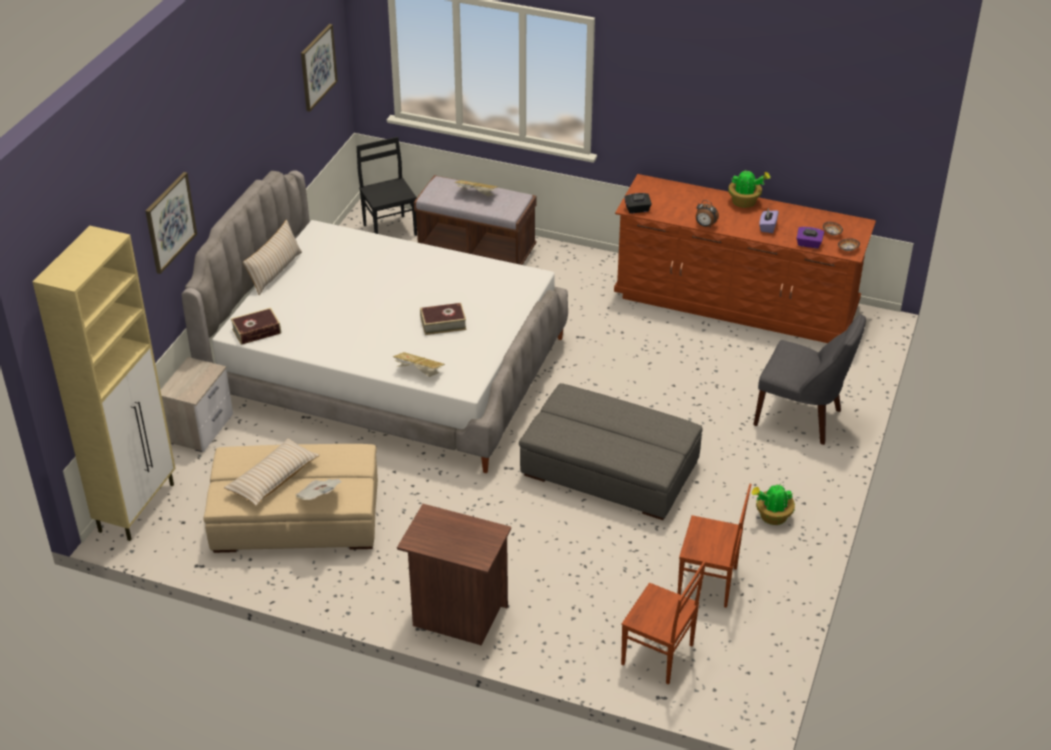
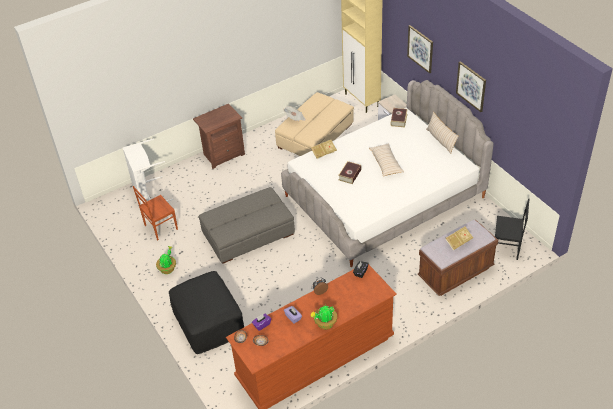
camera: 130 degrees right, 5 degrees up
beige pillow [224,439,320,506] -> beige pillow moved to [369,143,404,177]
picture [301,24,338,112] -> picture moved to [456,61,486,112]
brown chair [621,560,706,685] -> white laundry basket [123,138,173,204]
grey chair [753,314,866,445] -> black ottoman [169,271,244,354]

